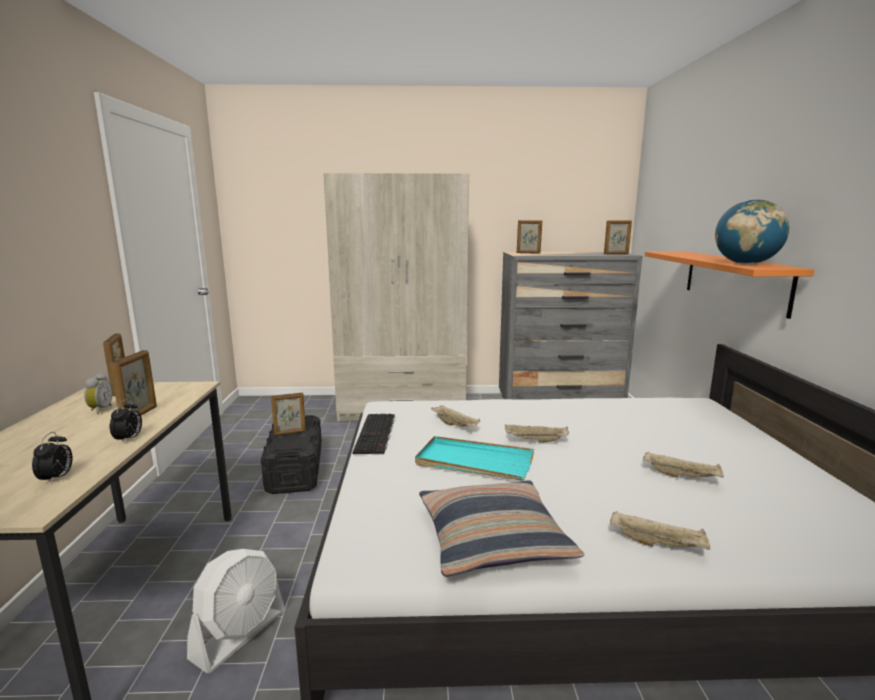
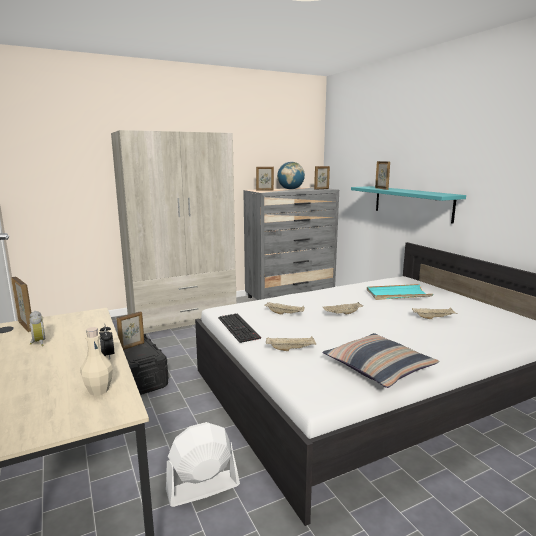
camera: 25 degrees left, 0 degrees up
alarm clock [32,432,72,485] -> beige bottle [80,327,113,396]
picture frame [110,350,157,415] -> picture frame moved to [375,161,390,190]
white fan [187,549,285,673] -> white fan turned 120 degrees counterclockwise [166,422,240,507]
turquoise tray [415,436,534,481] -> turquoise tray moved to [367,284,433,300]
beige tray [610,511,710,550] -> beige tray moved to [266,336,316,351]
orange shelf [645,251,814,319] -> turquoise shelf [351,186,466,224]
globe [715,199,789,264] -> globe moved to [277,162,305,190]

